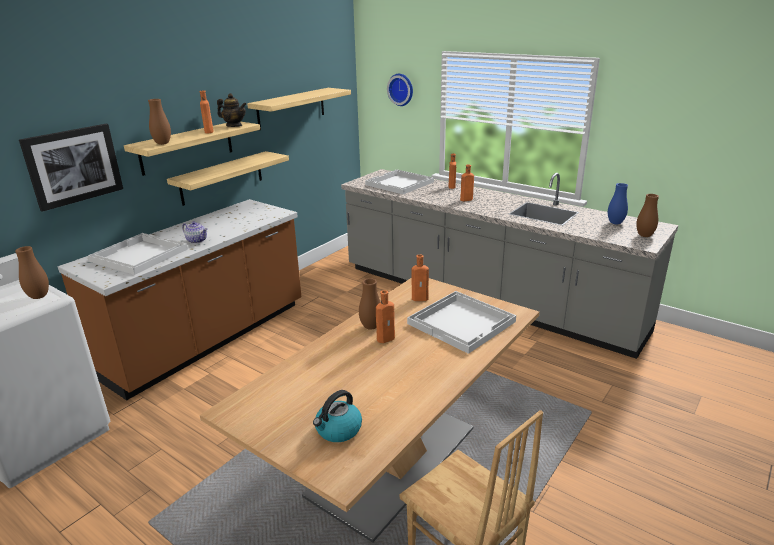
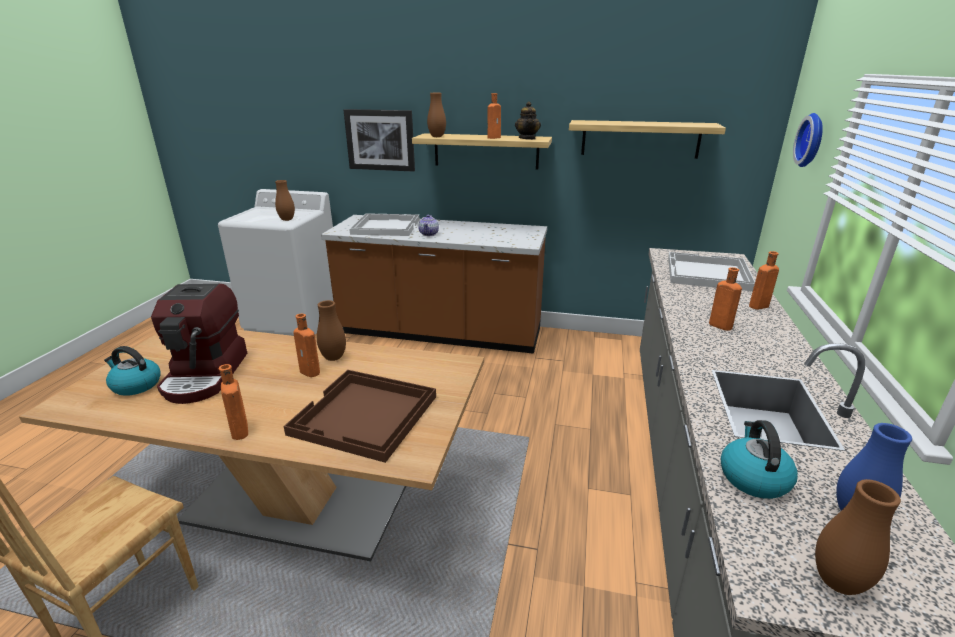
camera: 65 degrees right, 0 degrees up
shelf [167,151,289,206] -> none
white tray [407,291,516,354] -> brown tray [284,370,436,463]
orange bottle [411,254,429,301] -> orange bottle moved to [219,364,248,440]
none -> coffee machine [151,284,247,404]
none -> kettle [721,420,798,499]

